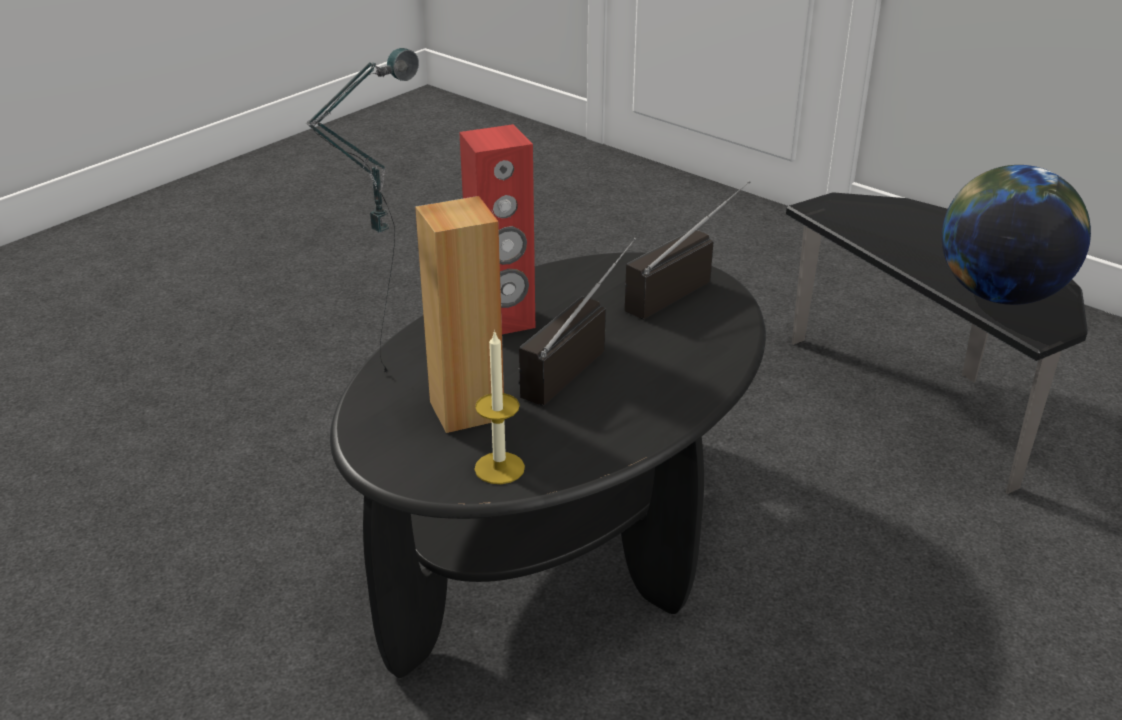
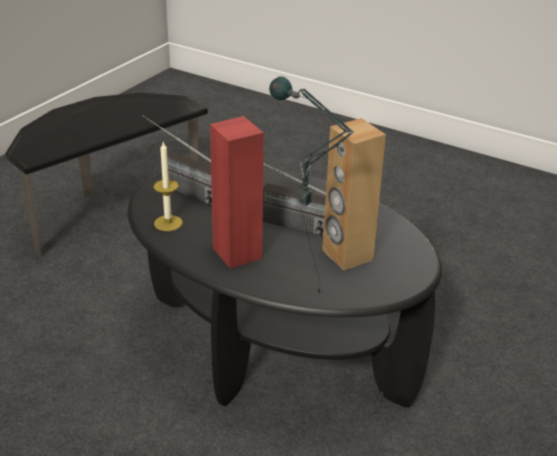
camera: 100 degrees left, 0 degrees up
candle [475,330,525,484] -> candle moved to [153,142,183,231]
globe [941,165,1091,305] -> none

